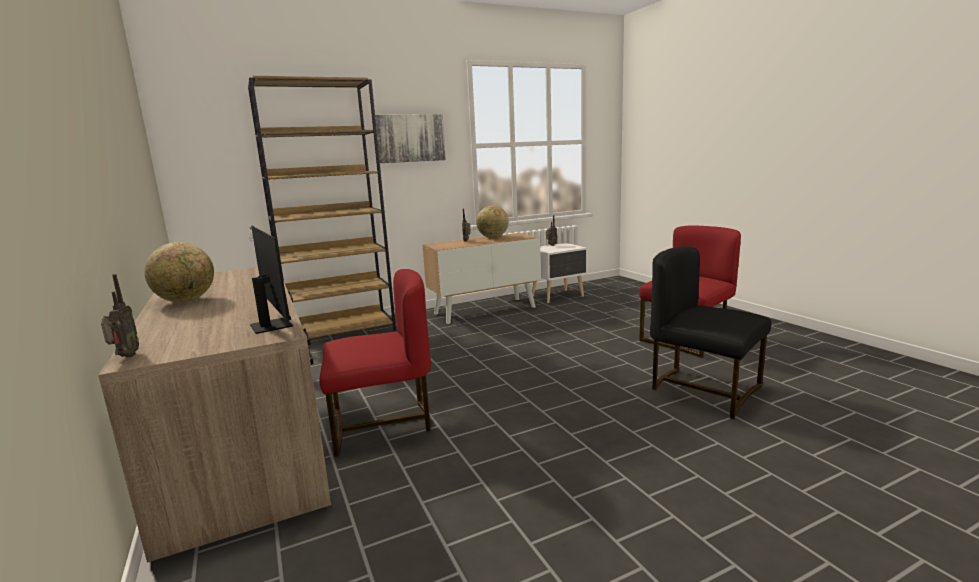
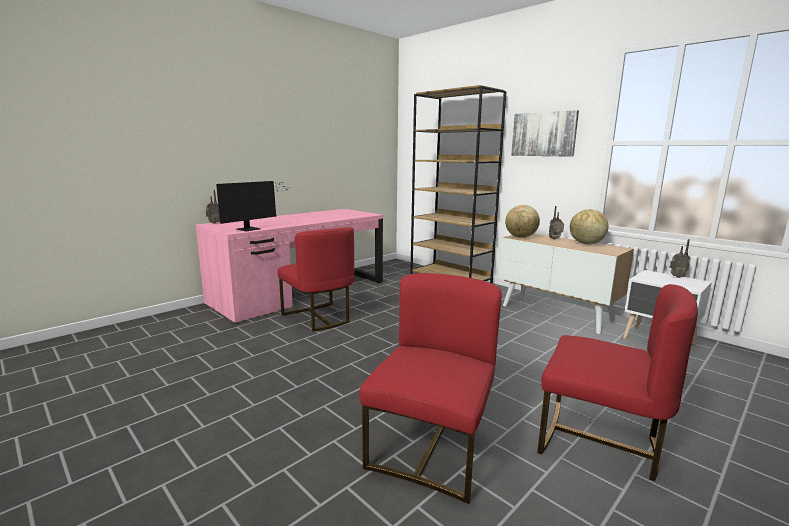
camera: 70 degrees right, 0 degrees up
brown desk [98,267,331,563] -> pink desk [196,209,383,323]
globe [144,242,214,302] -> globe moved to [505,205,540,238]
black chair [650,246,771,419] -> red chair [359,273,502,504]

